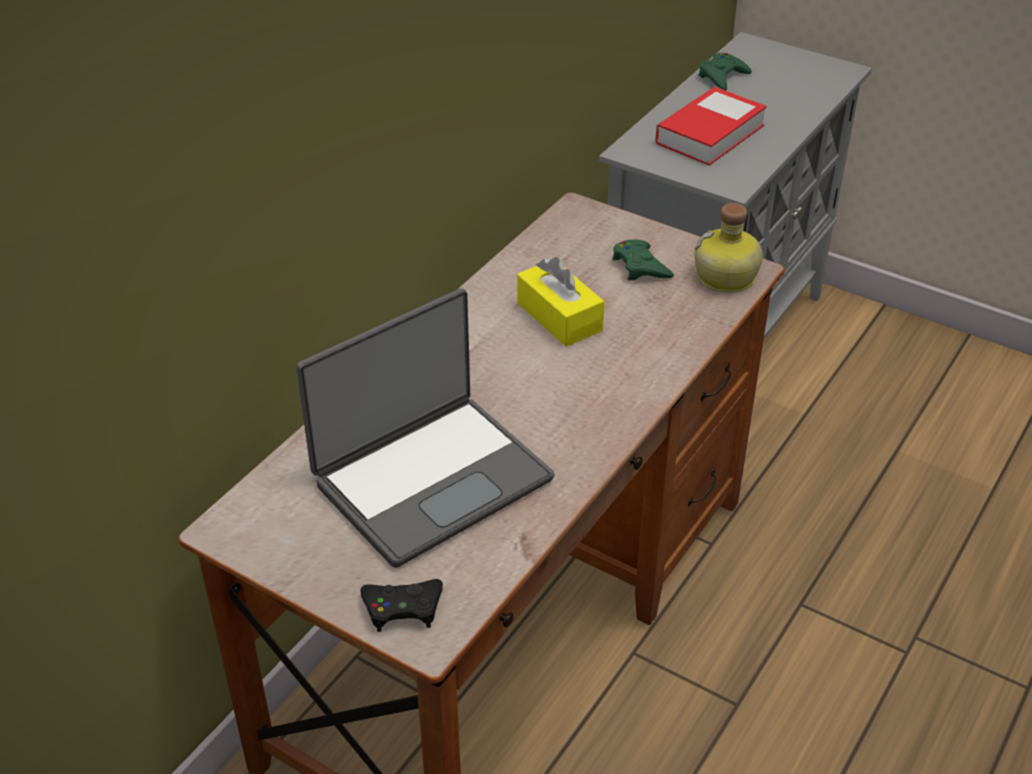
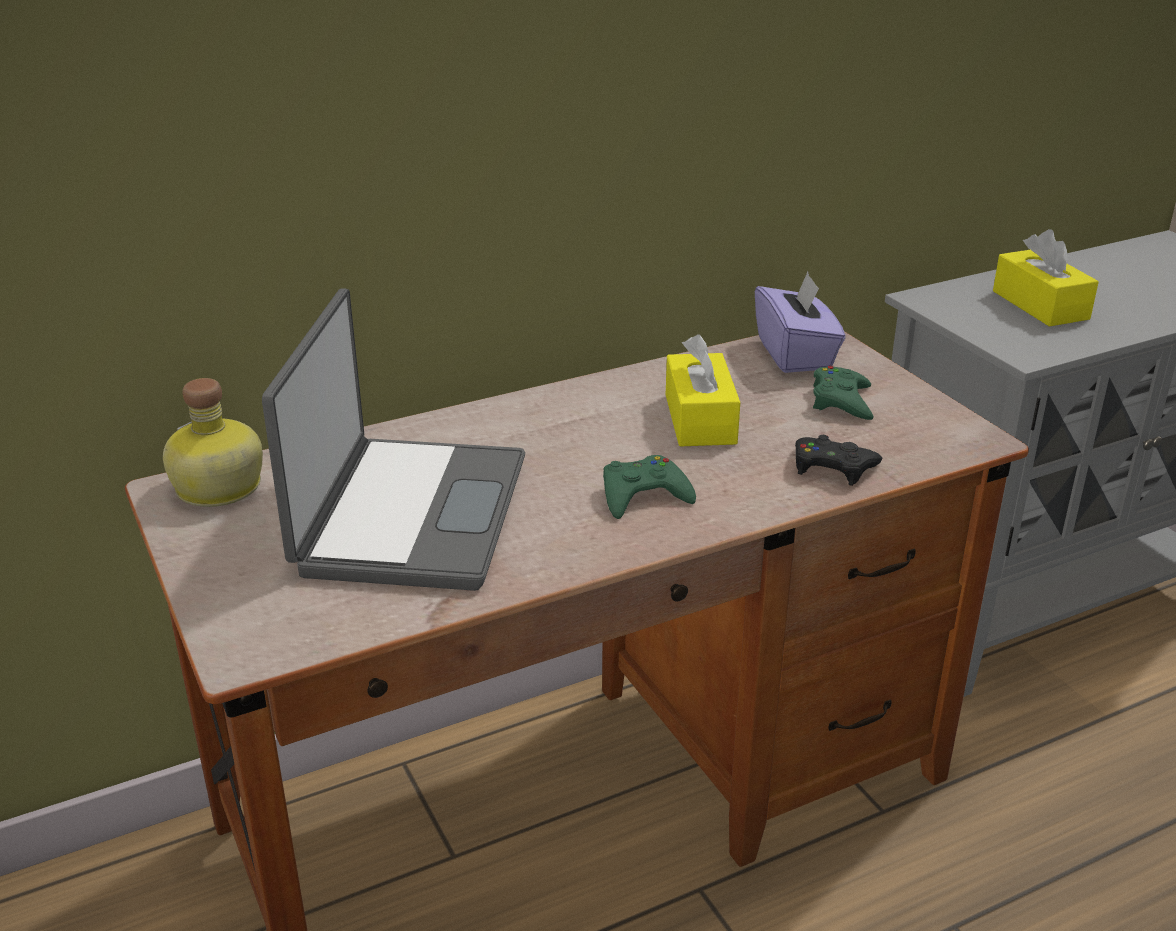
camera: 30 degrees right, 10 degrees down
laptop [296,288,554,568] -> laptop turned 75 degrees counterclockwise [262,288,525,591]
black game controller [360,579,443,632] -> black game controller moved to [795,435,882,486]
book [655,87,767,166] -> yellow tissue box [993,229,1099,327]
bottle [694,203,763,293] -> bottle moved to [163,378,263,507]
green game controller [699,53,752,91] -> green game controller moved to [603,455,696,519]
none -> purple tissue box [755,272,846,373]

